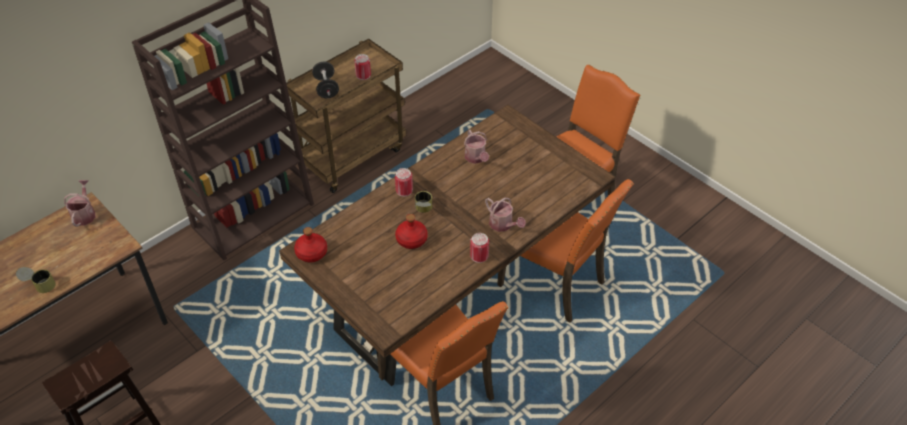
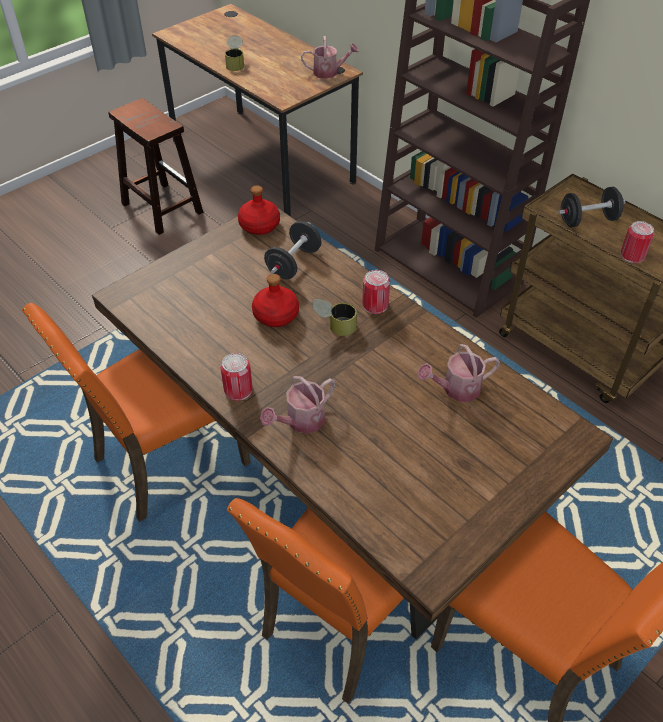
camera: 90 degrees right, 0 degrees up
none -> black dumbbell [264,221,322,279]

